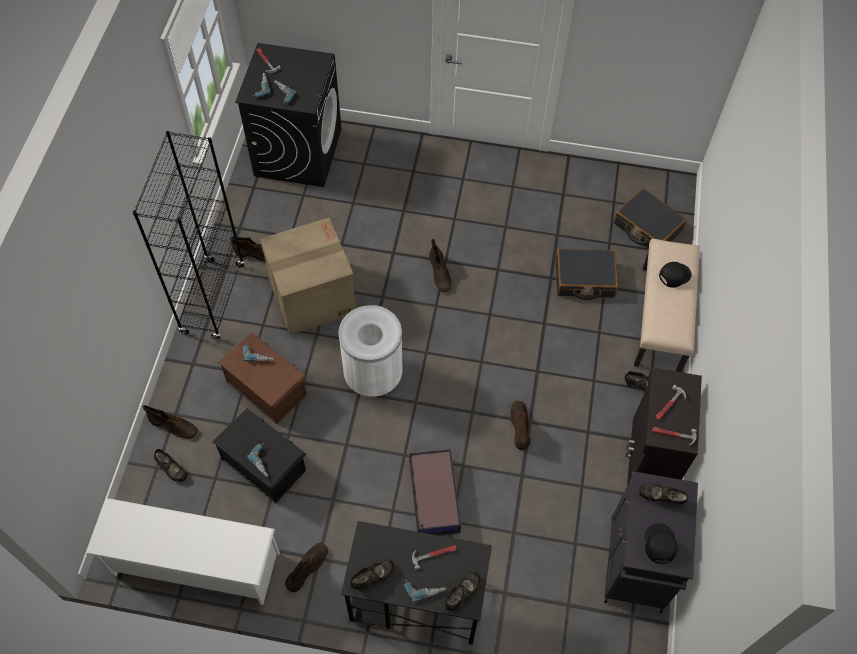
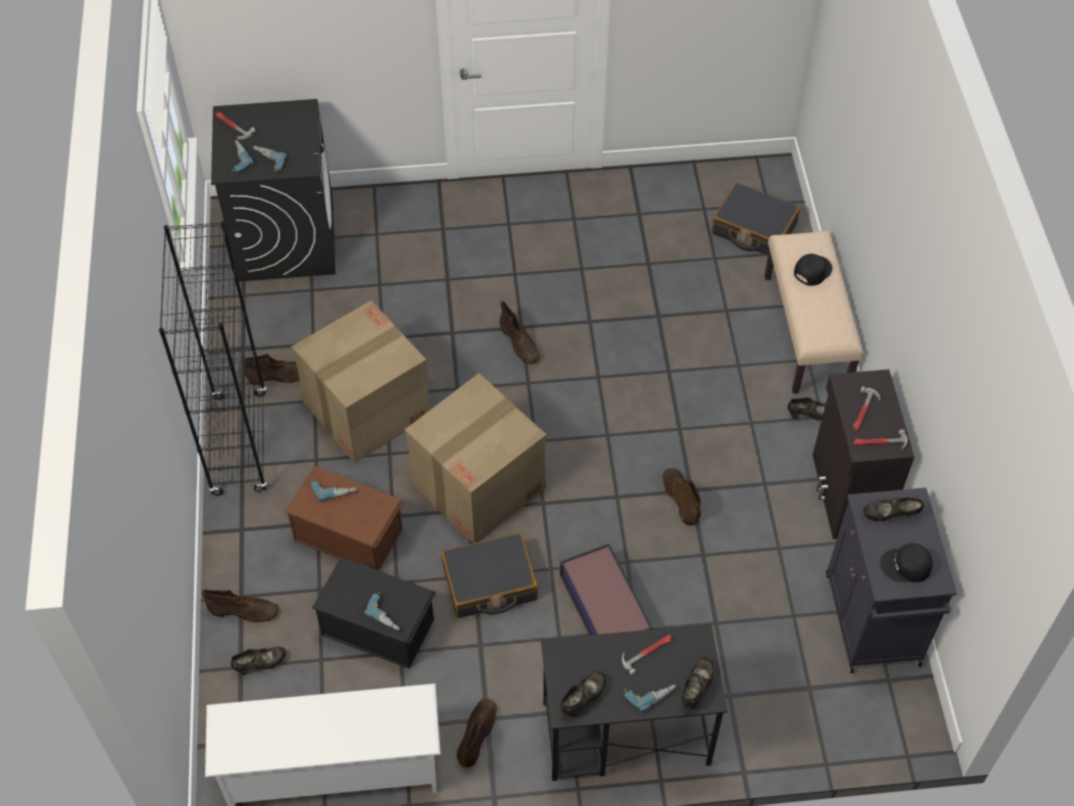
camera: 15 degrees left, 5 degrees down
black shoe [154,449,187,482] -> black shoe turned 45 degrees counterclockwise [231,647,286,675]
white trash can [338,305,403,397] -> cardboard box [405,373,546,543]
black suitcase [556,248,618,300] -> black suitcase moved to [441,533,538,618]
black cap [644,523,678,563] -> black cap turned 75 degrees counterclockwise [880,543,932,582]

